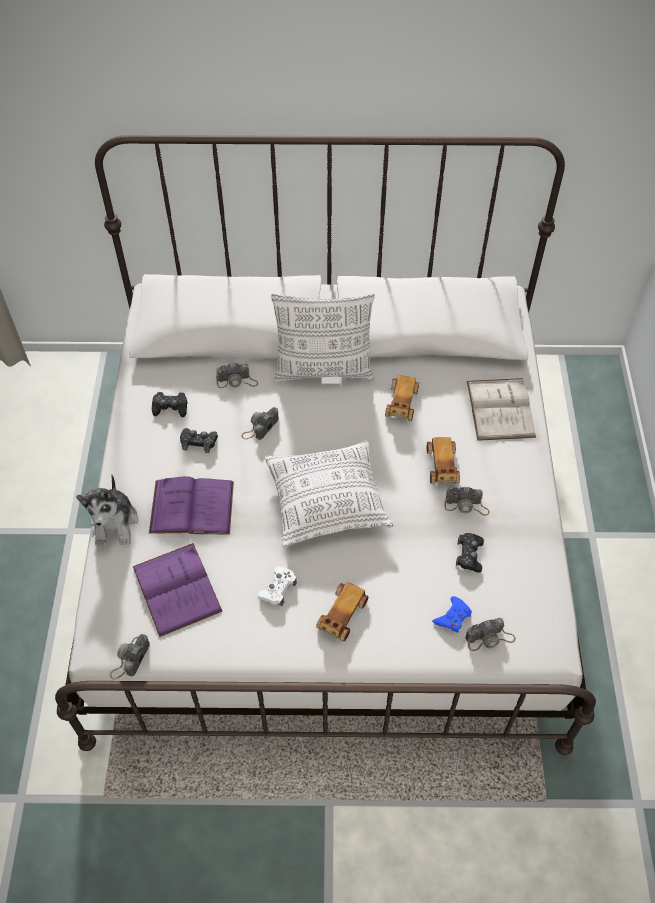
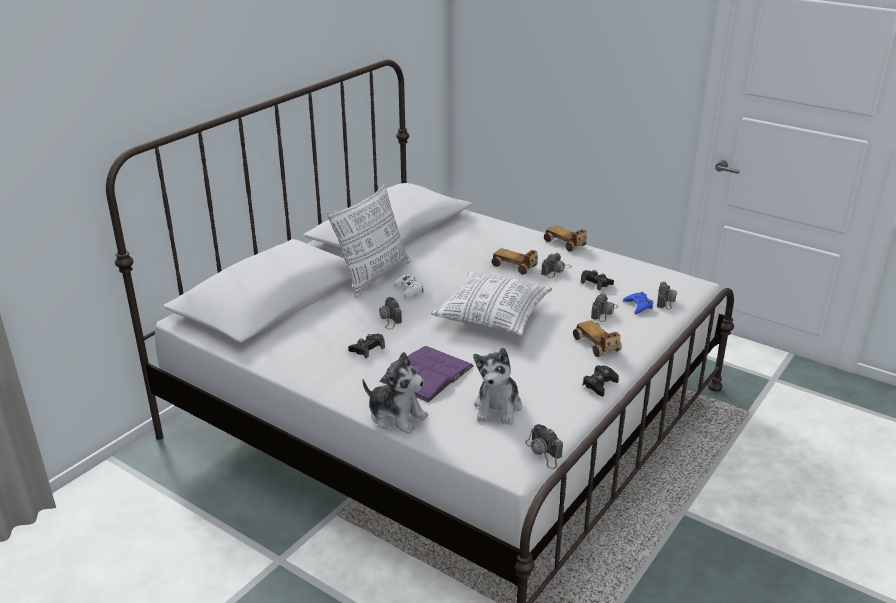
camera: 55 degrees left, 25 degrees down
purple book [133,543,223,637] -> plush toy [473,348,522,425]
black game controller [152,392,188,417] -> black game controller moved to [583,365,619,397]
camera [216,363,258,388] -> camera moved to [591,293,618,322]
white game controller [258,566,297,606] -> white game controller moved to [394,275,423,298]
toy car [385,375,419,421] -> toy car moved to [544,225,587,252]
white book [467,378,536,441] -> none

